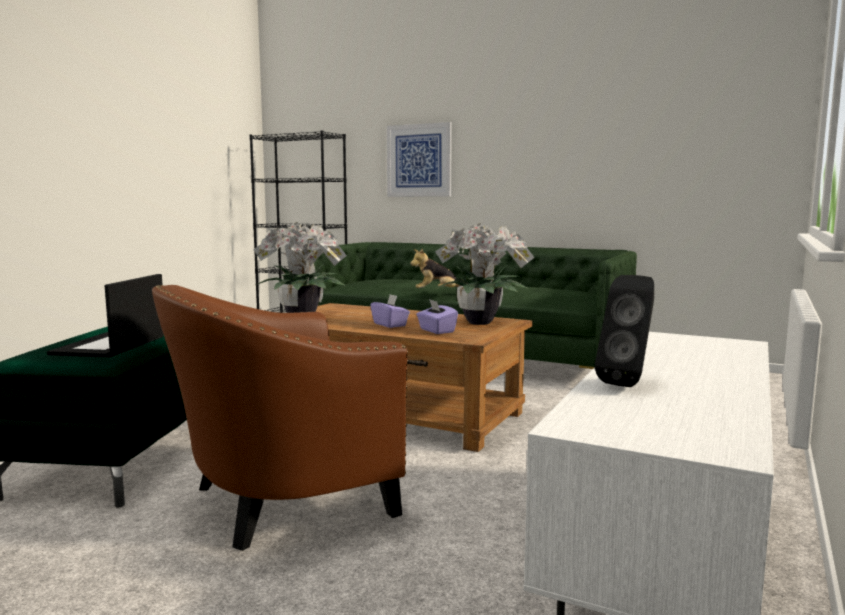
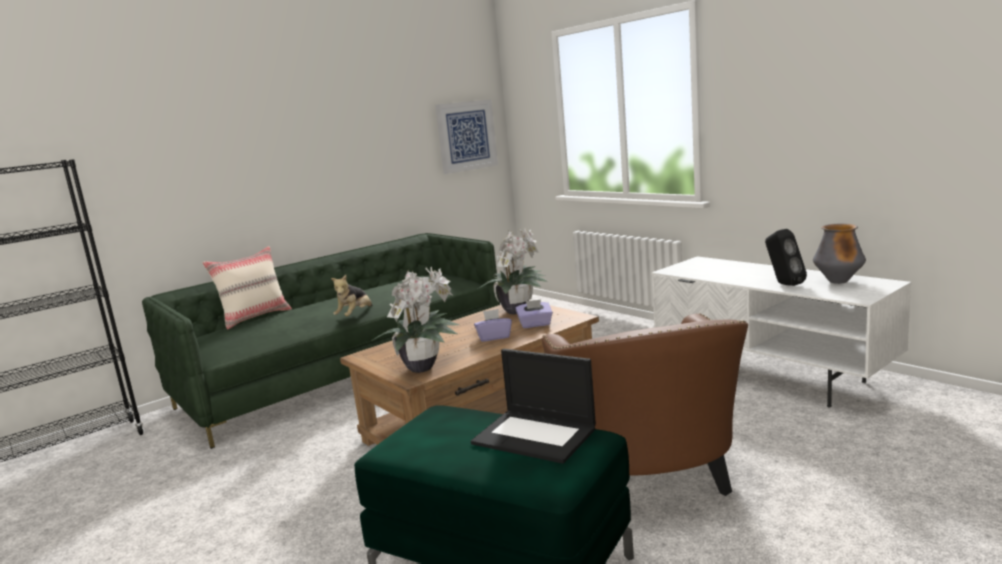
camera: 65 degrees left, 5 degrees up
picture [387,122,452,197] -> picture moved to [435,99,498,174]
none -> beige pillow [202,246,292,330]
none -> vase [813,224,866,284]

